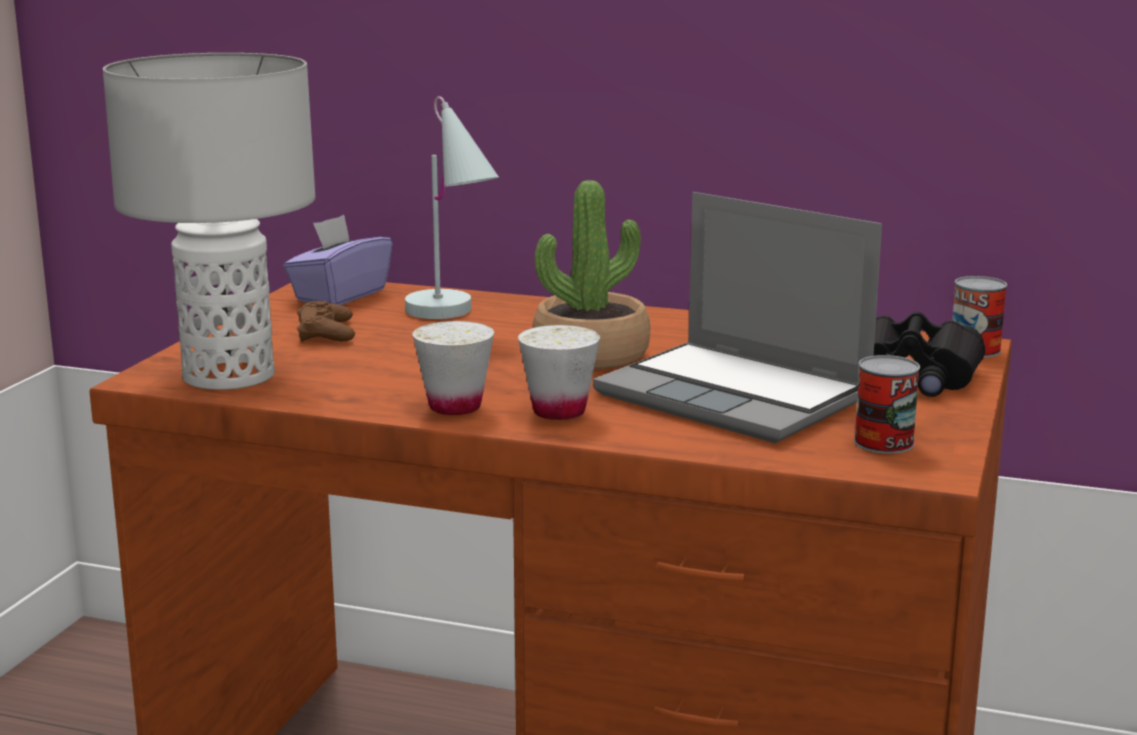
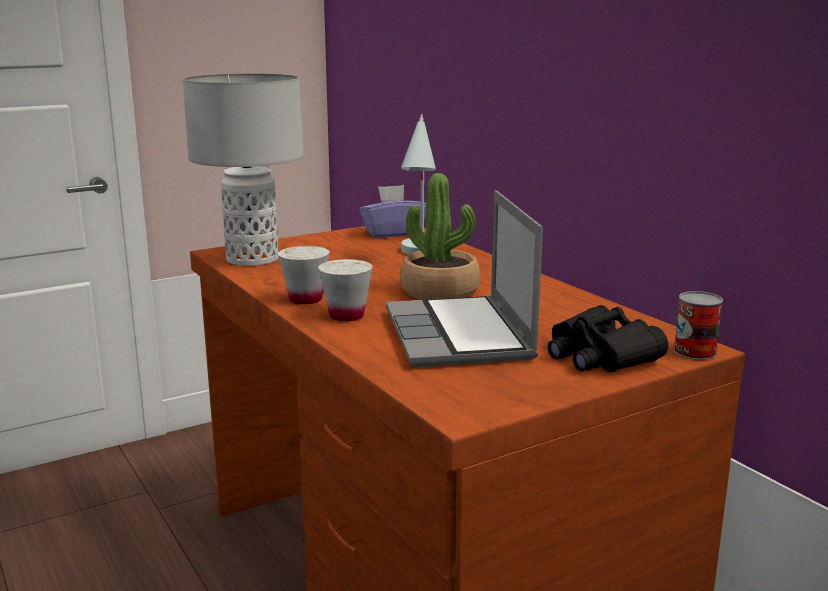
camera: 40 degrees right, 0 degrees up
brown game controller [297,301,355,342] -> none
can [854,355,920,454] -> none

